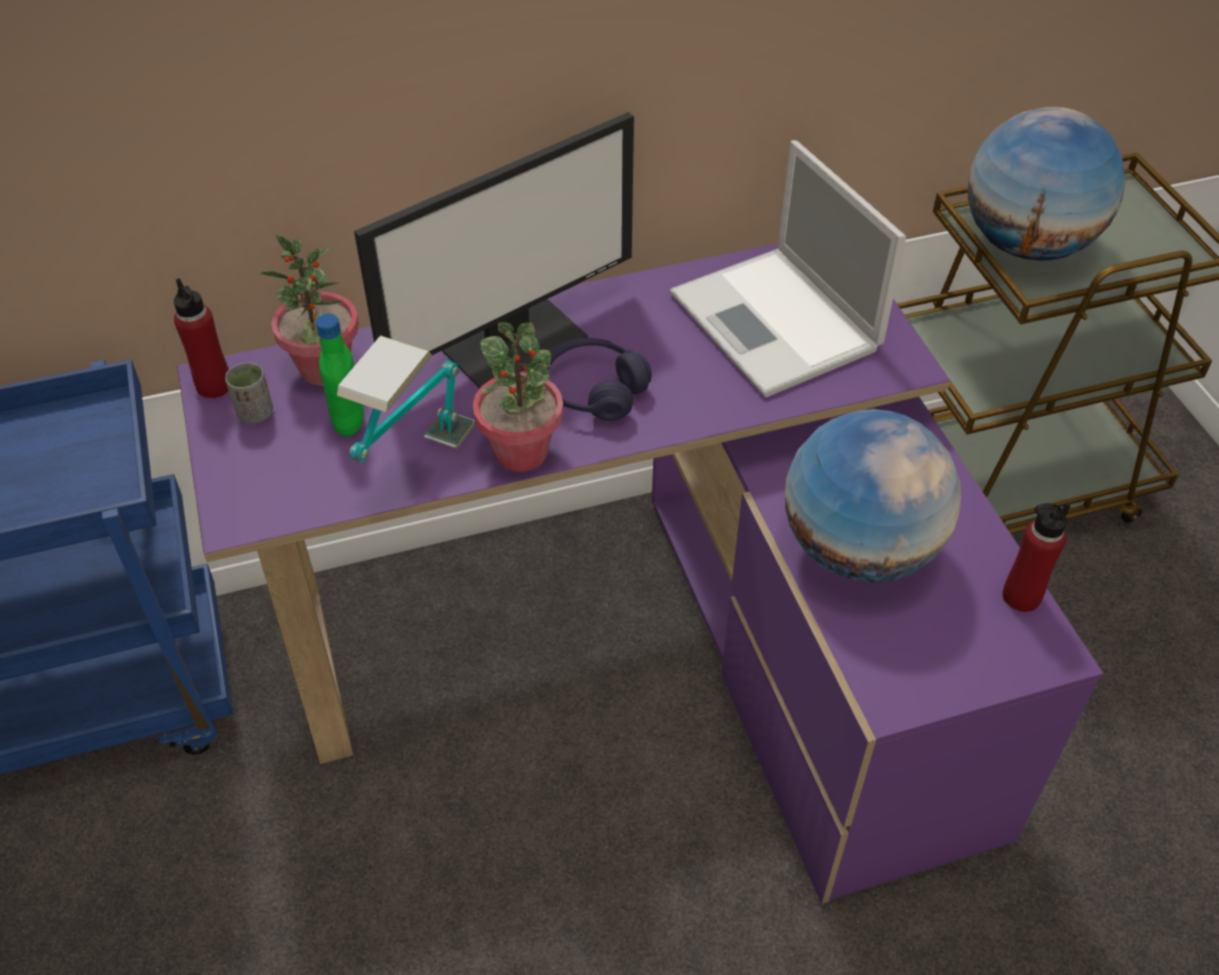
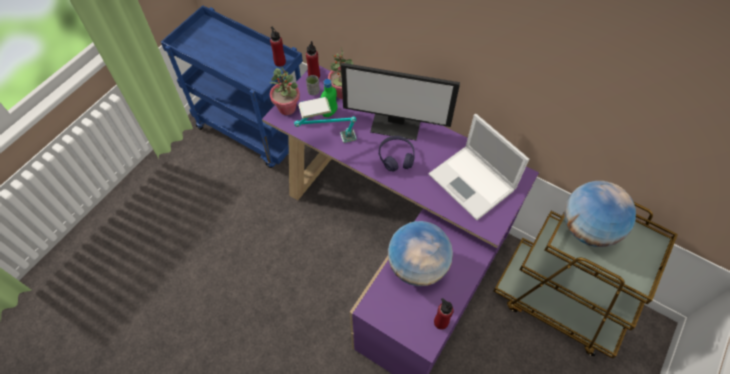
camera: 50 degrees right, 10 degrees up
potted plant [473,322,563,472] -> potted plant moved to [270,67,300,115]
laptop [670,140,906,397] -> laptop turned 60 degrees counterclockwise [428,114,529,220]
none -> red bottle [270,27,286,67]

